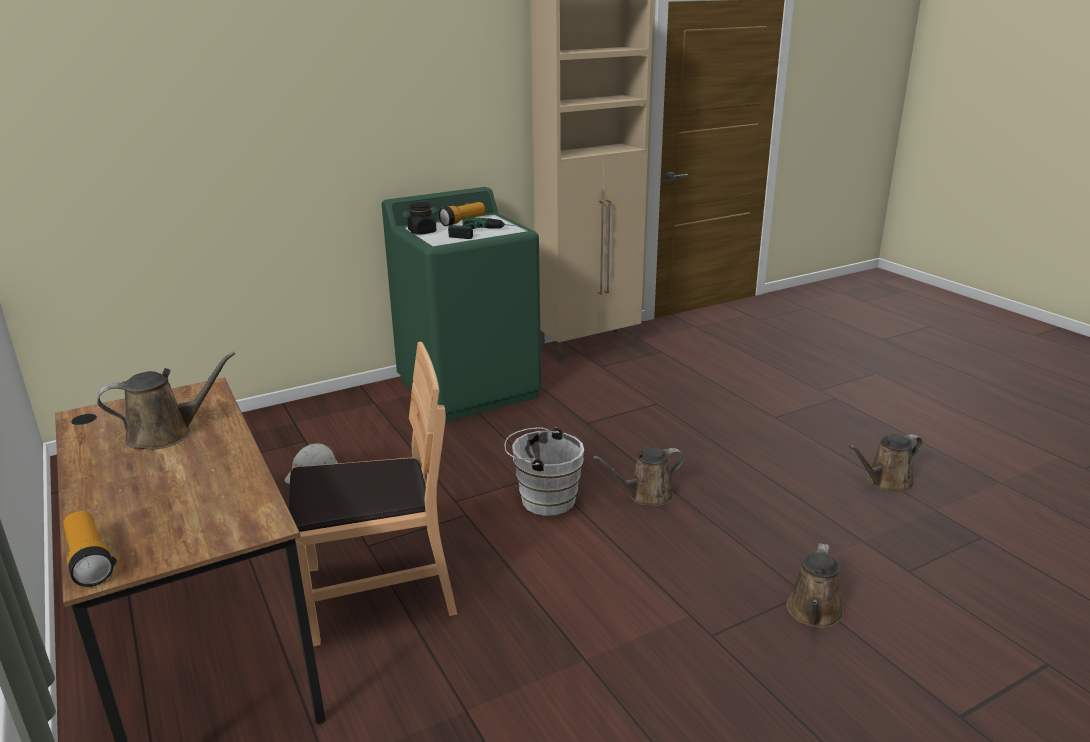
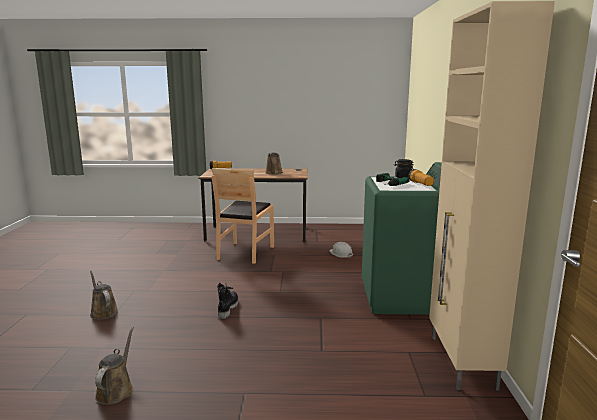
camera: 120 degrees right, 10 degrees down
white bucket [505,427,584,516] -> none
brown watering can [592,447,684,506] -> black boot [217,282,239,319]

